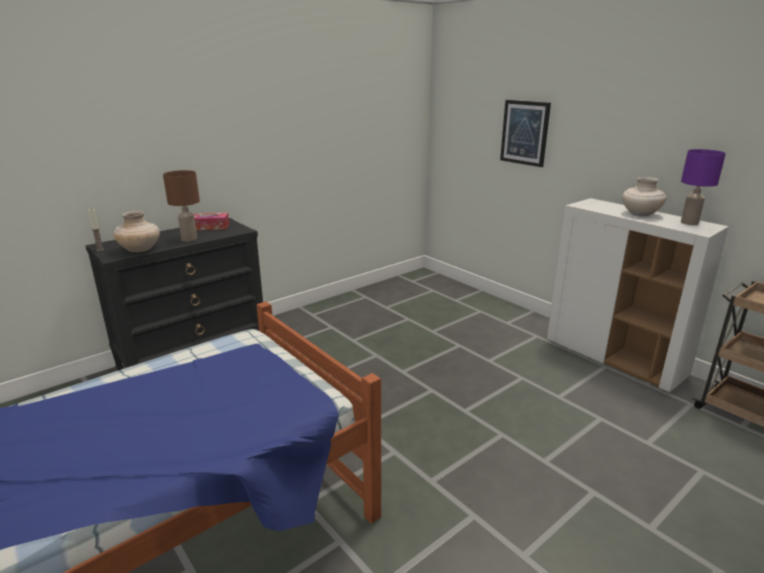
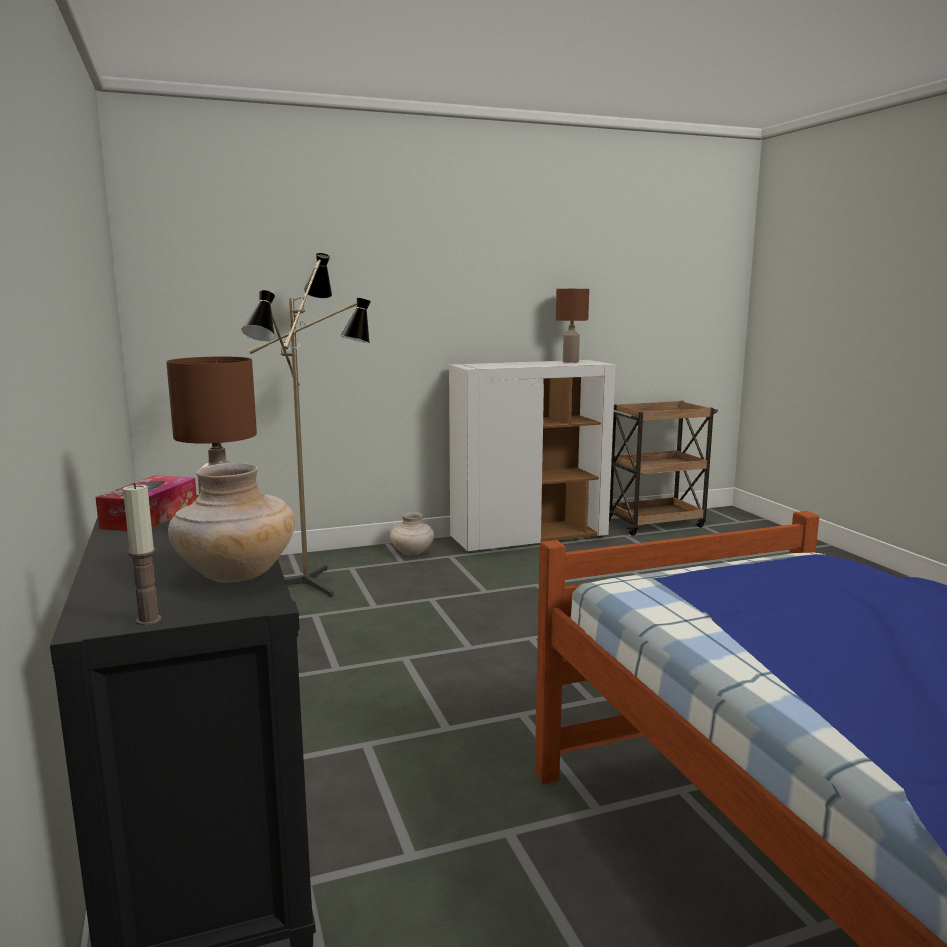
camera: 70 degrees left, 10 degrees down
picture [500,100,551,167] -> none
beige vase [622,177,666,216] -> beige vase moved to [390,512,434,556]
purple table lamp [681,149,726,225] -> brown table lamp [556,289,589,363]
none -> floor lamp [242,253,371,597]

